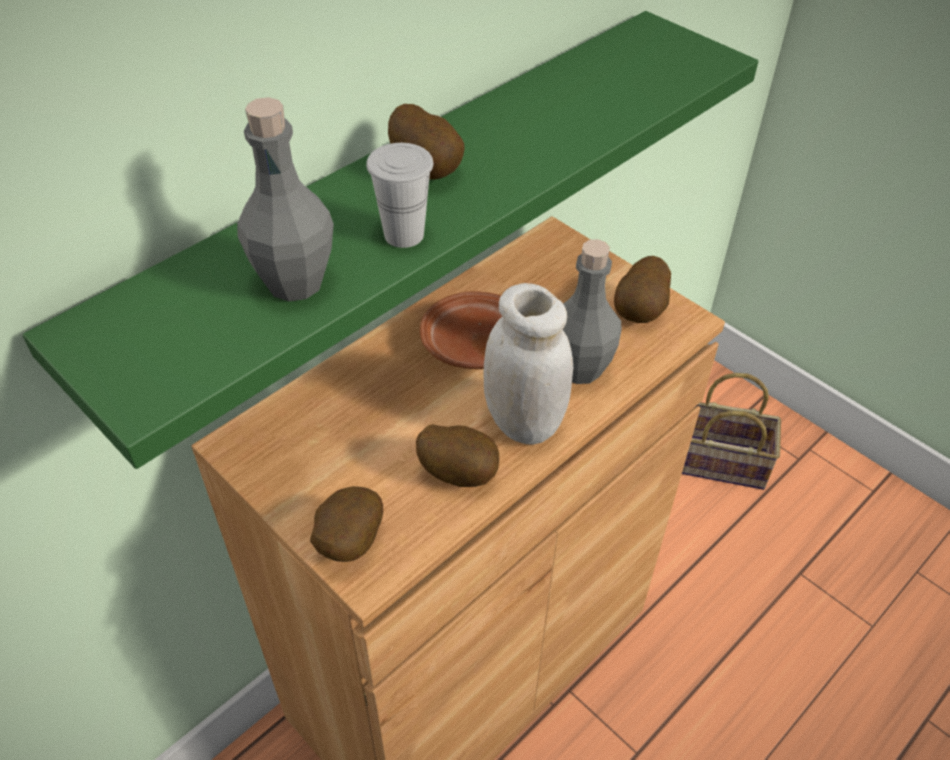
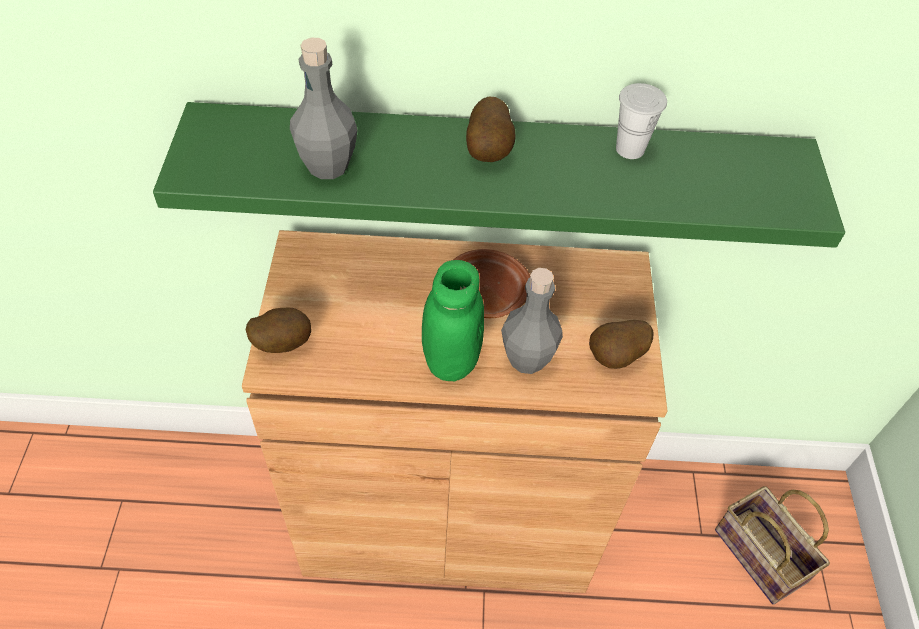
camera: 45 degrees right, 5 degrees up
white cup [366,143,433,248] -> white cup moved to [616,83,667,159]
potato [416,424,499,487] -> none
white jar [484,283,573,445] -> green jar [422,260,484,381]

